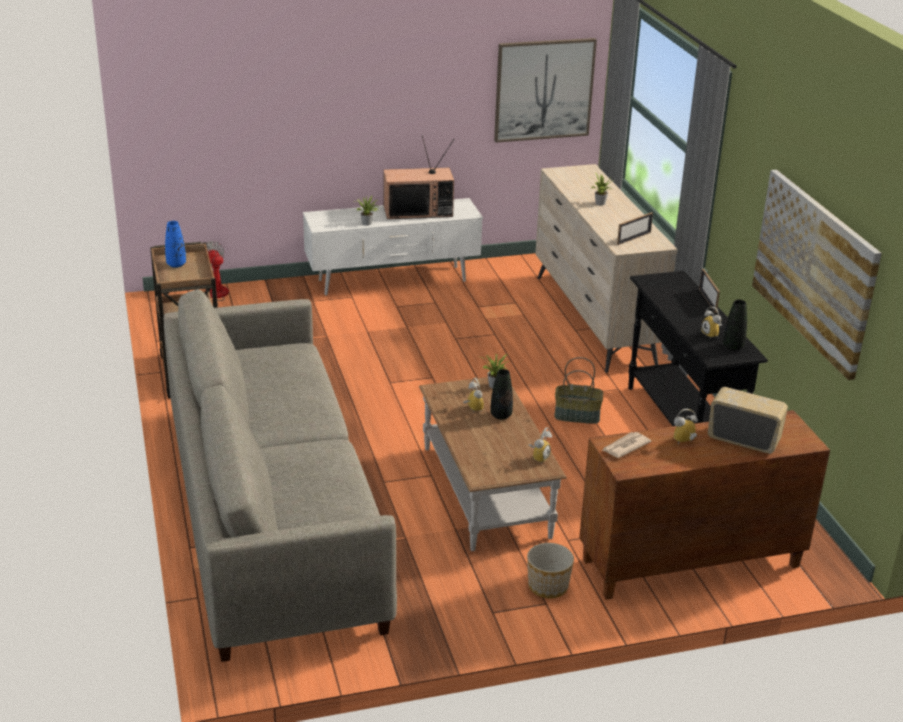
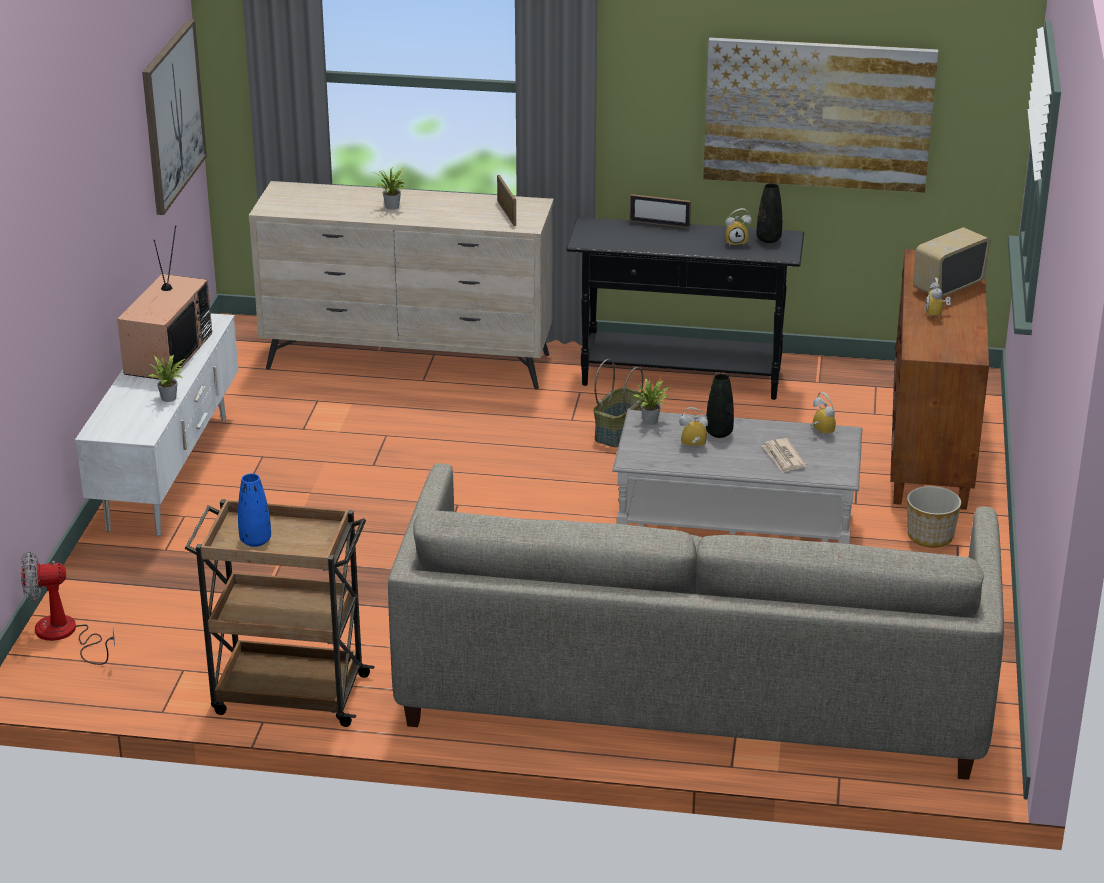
camera: 65 degrees left, 0 degrees up
brown coffee table [419,377,567,551] -> grey coffee table [612,410,862,544]
newspaper [602,432,652,458] -> newspaper moved to [762,438,807,473]

